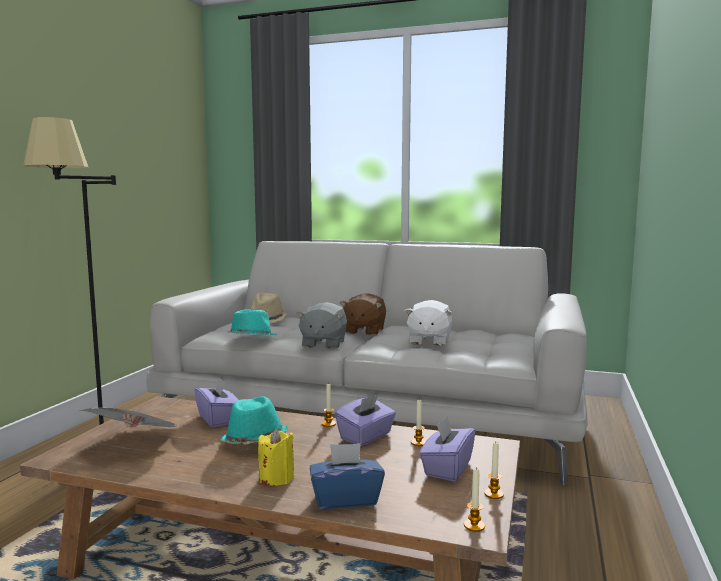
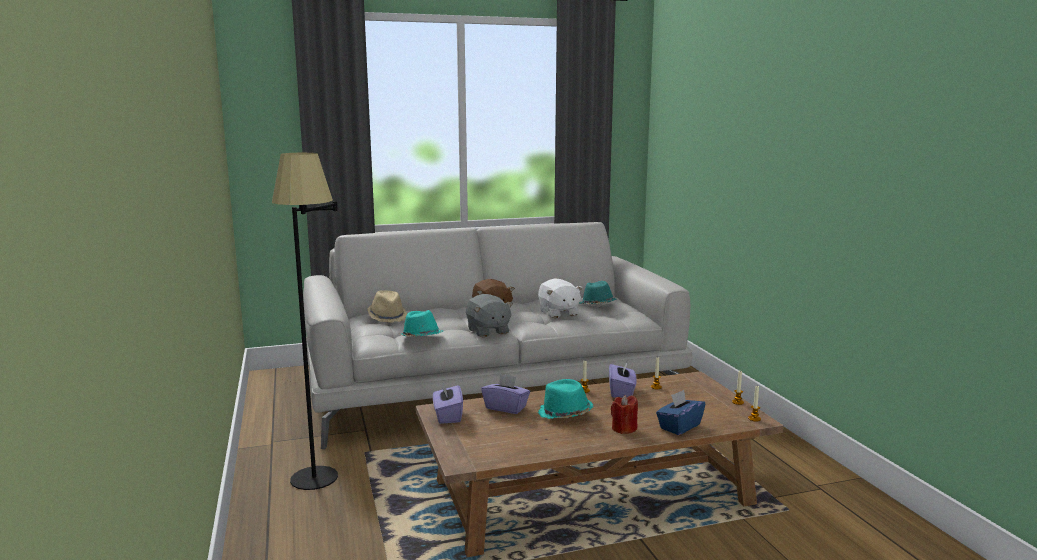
camera: 35 degrees left, 5 degrees up
newspaper [79,408,177,428] -> none
yellow candle [258,428,294,486] -> red candle [611,395,638,434]
purple tissue box [419,416,475,481] -> purple tissue box moved to [433,382,463,424]
none -> turquoise hat [579,281,616,304]

